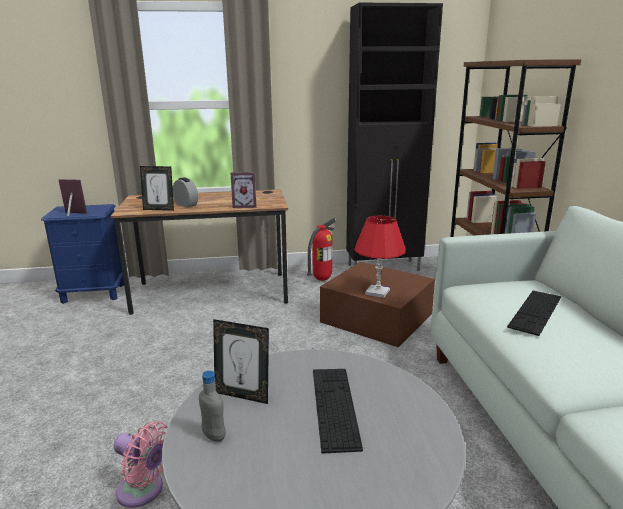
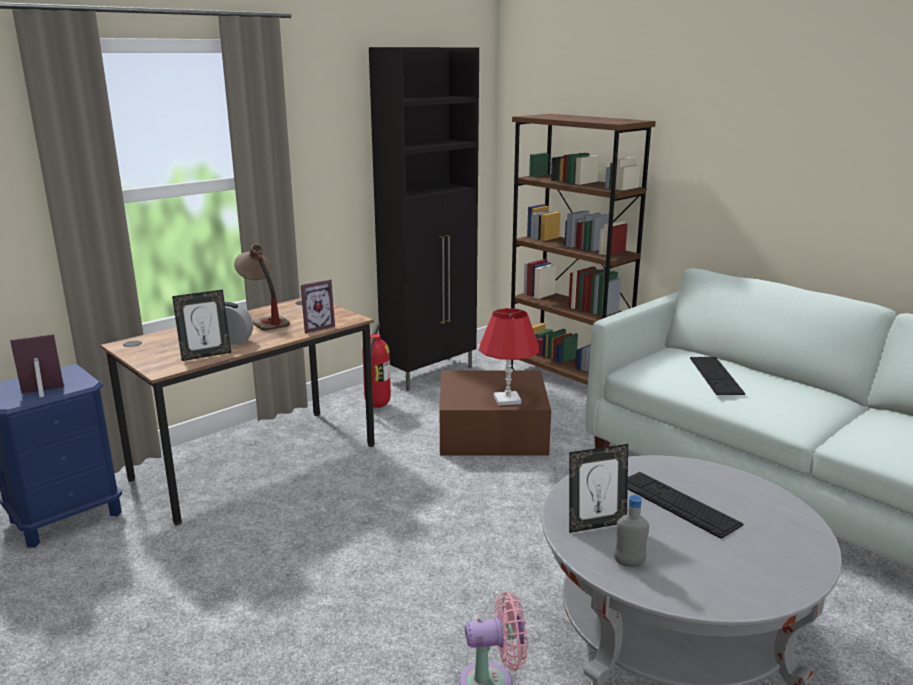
camera: 35 degrees left, 0 degrees up
none -> table lamp [234,244,290,331]

